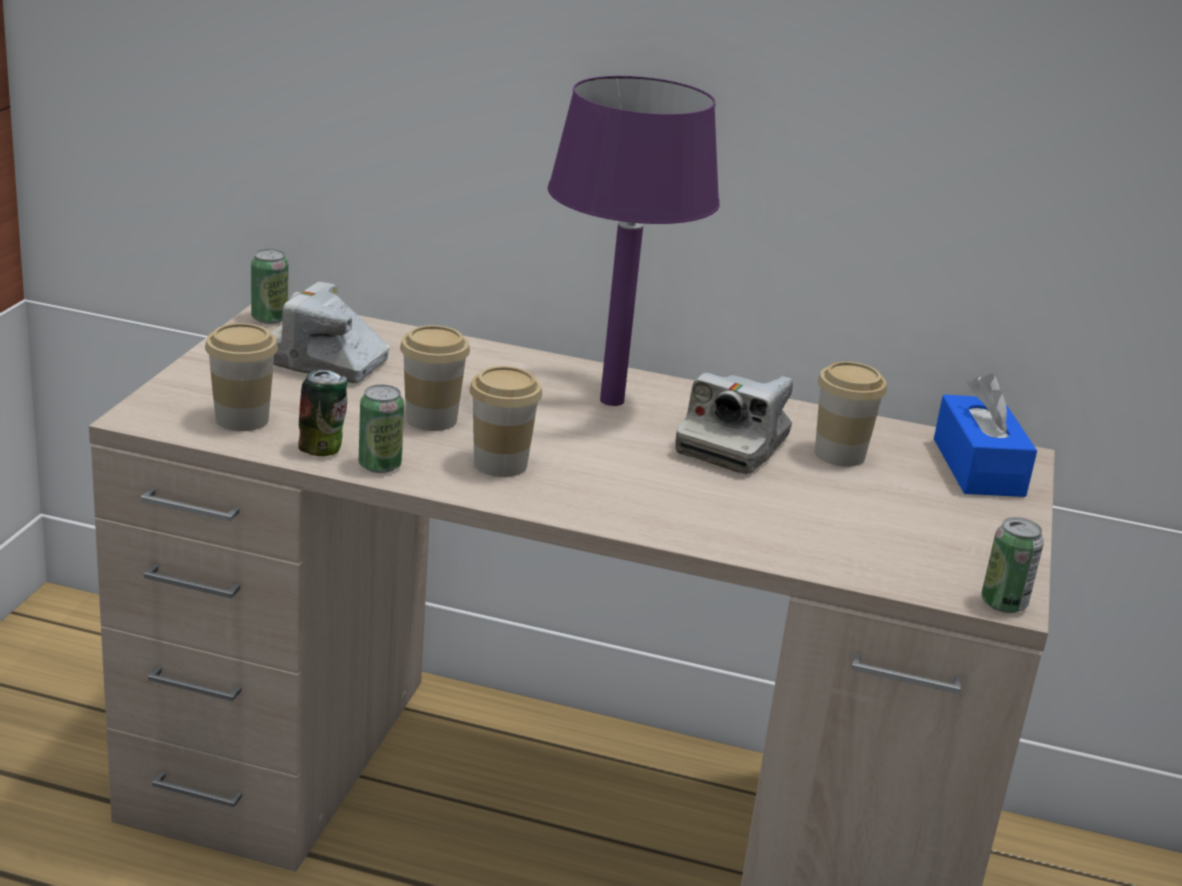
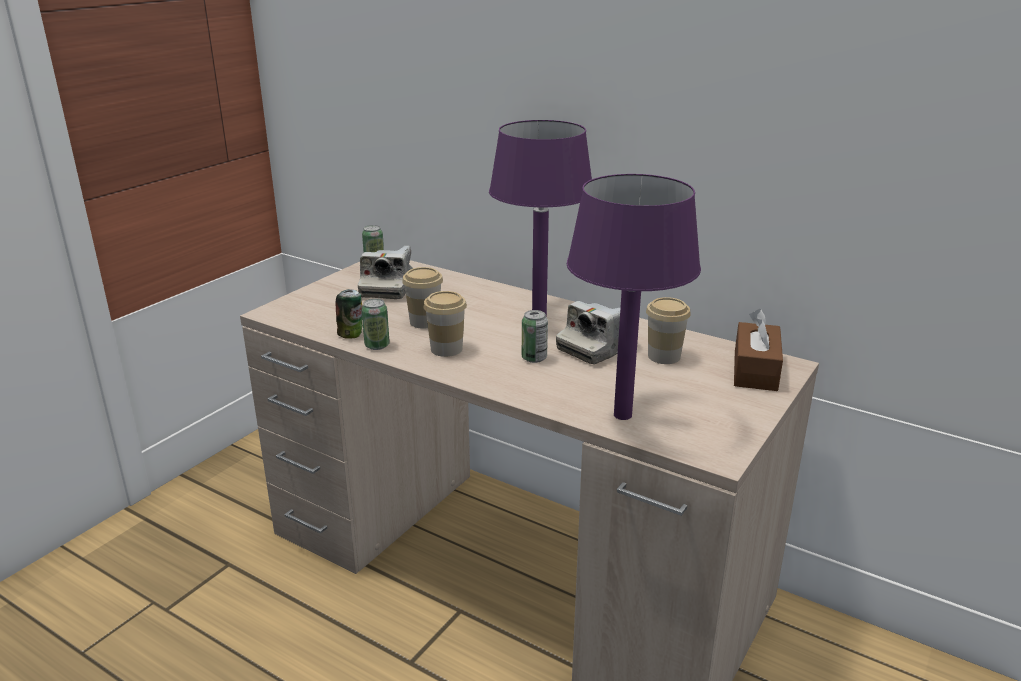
camera: 20 degrees right, 0 degrees up
cup [205,323,278,431] -> none
camera [270,282,390,383] -> camera turned 120 degrees counterclockwise [358,246,413,299]
blue tissue box [934,374,1037,497] -> brown tissue box [734,309,783,391]
can [981,517,1044,613] -> can moved to [522,310,548,363]
none -> purple table lamp [567,174,701,420]

